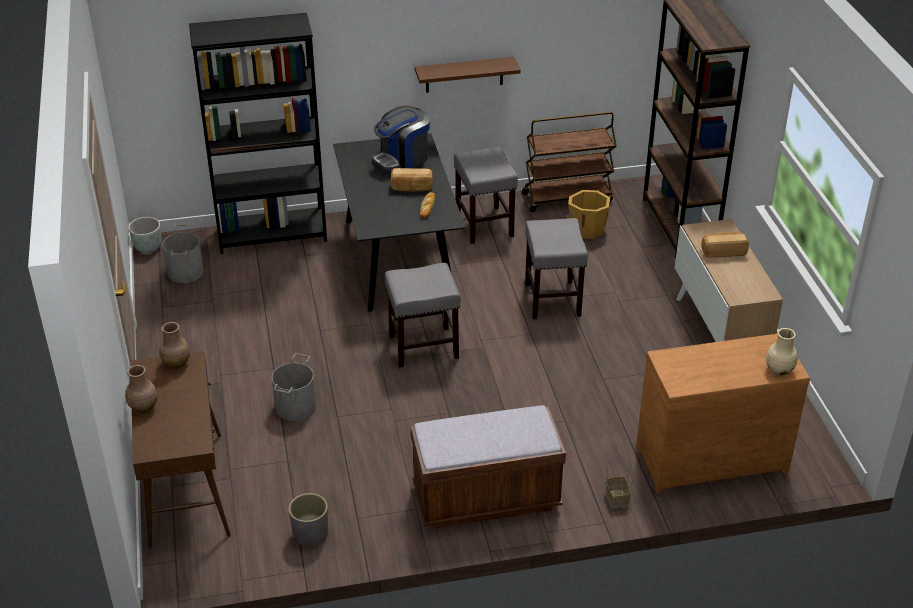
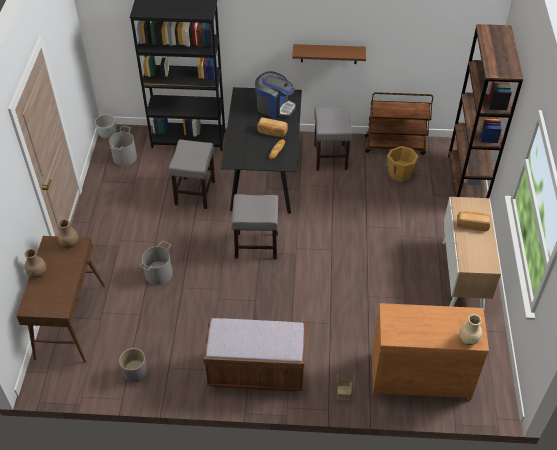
camera: 15 degrees right, 10 degrees up
coffee machine [372,106,430,171] -> coffee machine turned 135 degrees counterclockwise [255,71,296,118]
grey stool [525,218,588,319] -> grey stool moved to [169,140,215,209]

